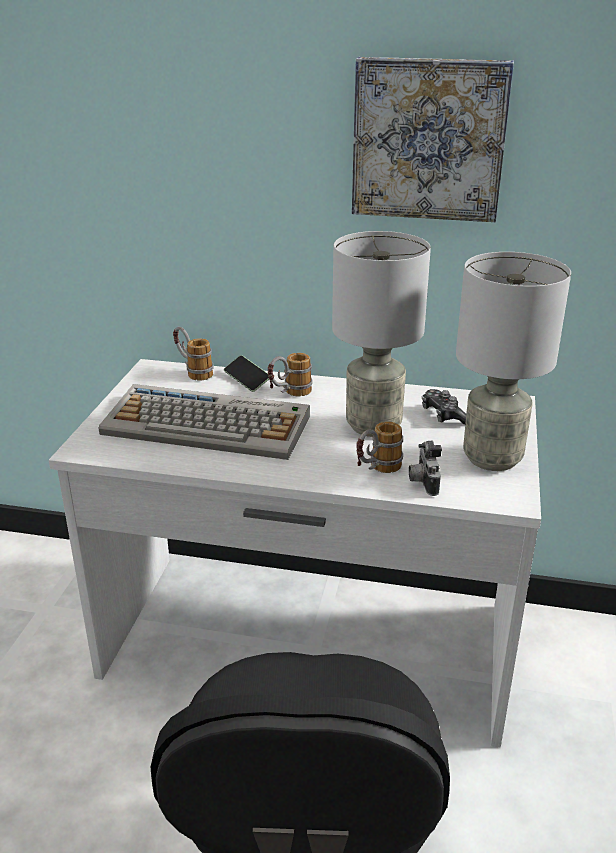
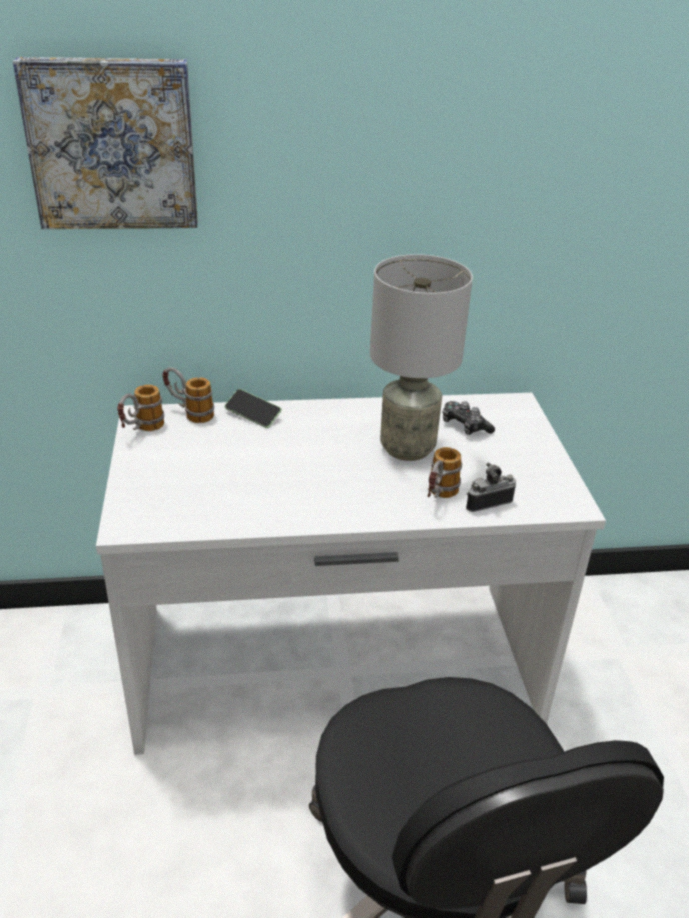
camera: 20 degrees left, 5 degrees up
keyboard [98,384,310,460] -> none
mug [268,353,313,396] -> mug moved to [117,385,164,431]
picture [352,57,514,222] -> picture moved to [13,57,198,229]
camera [409,441,442,496] -> camera turned 90 degrees clockwise [466,463,516,512]
grey table lamp [456,252,571,471] -> none

